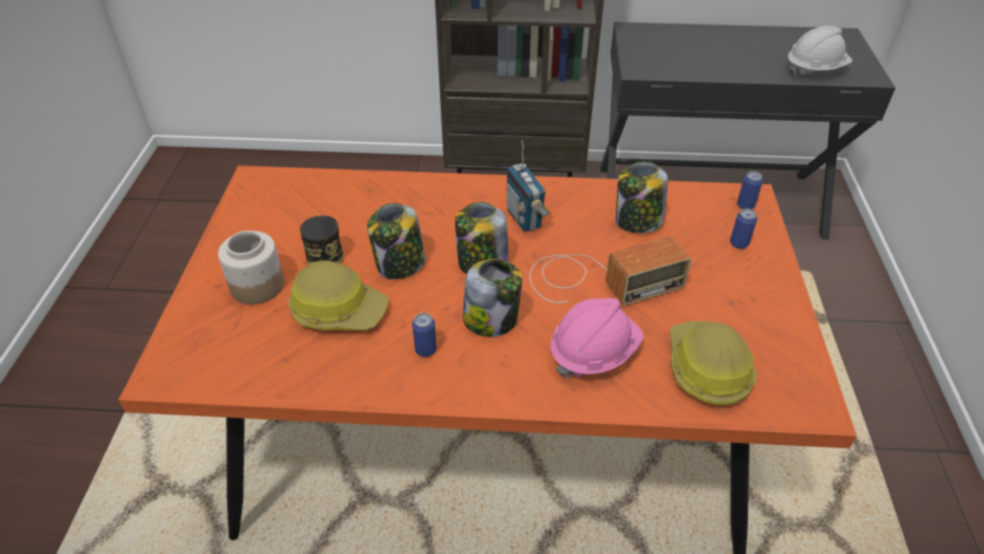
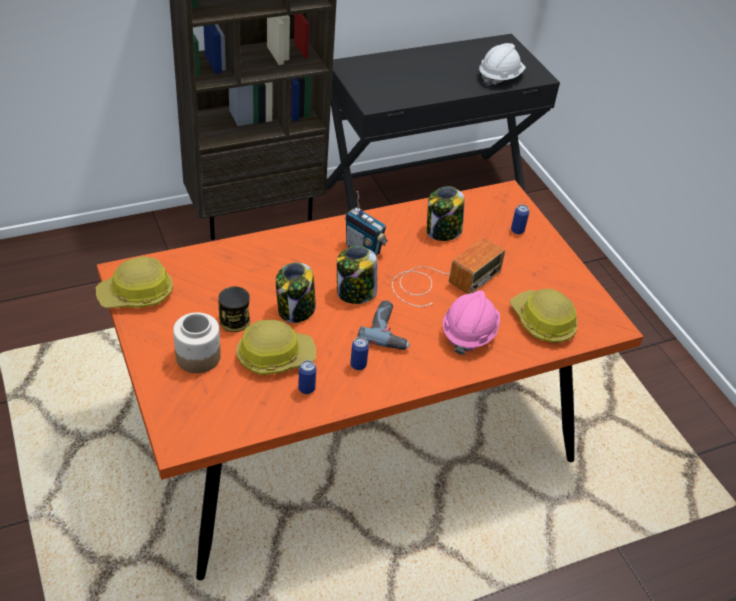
camera: 30 degrees left, 0 degrees up
jar [463,259,522,337] -> power drill [357,300,410,350]
can [737,171,763,209] -> can moved to [298,360,316,394]
none -> hard hat [96,256,173,308]

